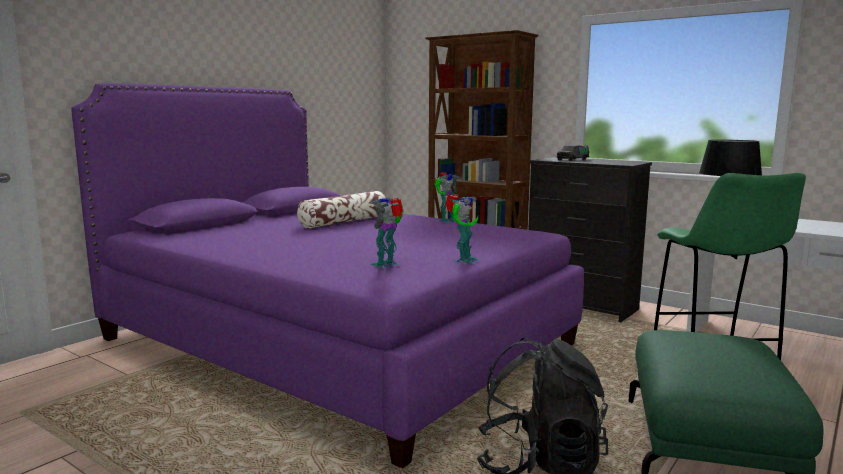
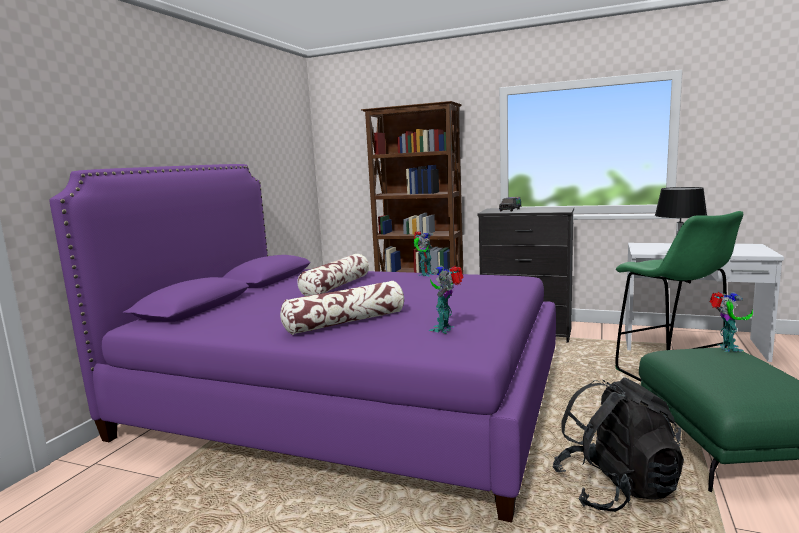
camera: 15 degrees left, 0 degrees up
toy robot [445,194,480,263] -> toy robot moved to [710,292,753,352]
none -> pillow [280,281,404,335]

